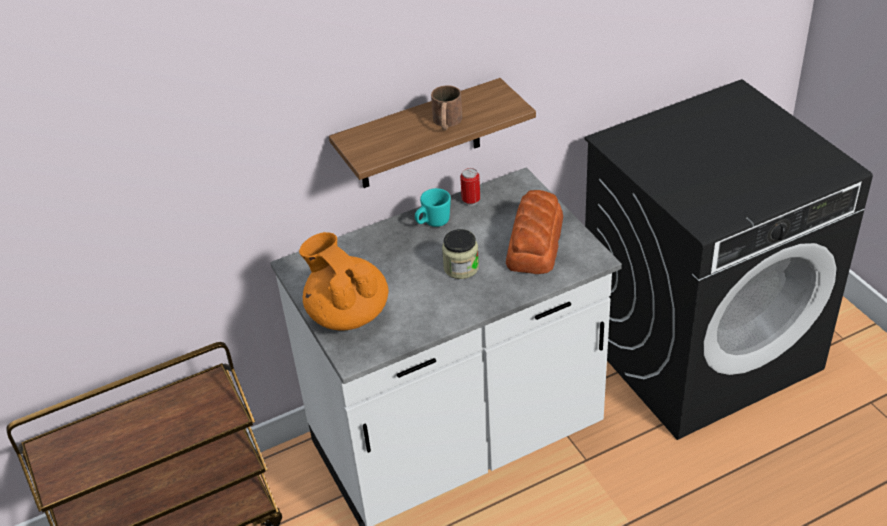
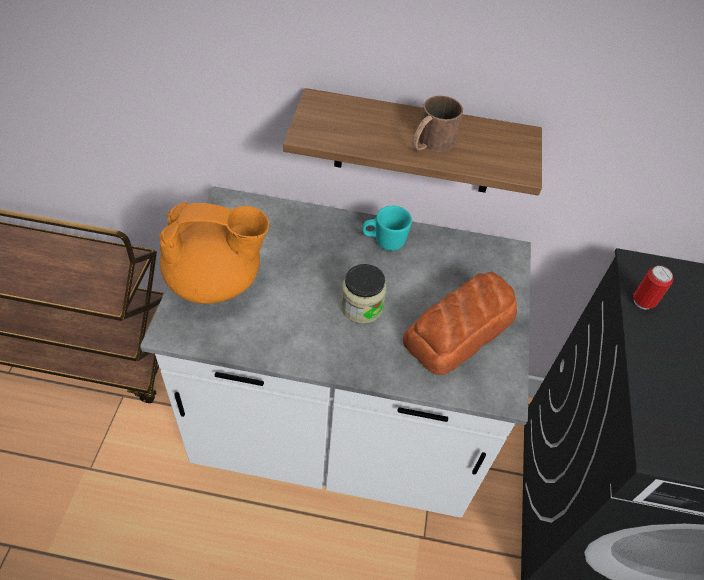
camera: 30 degrees right, 10 degrees up
orange teapot [299,232,389,331] -> orange teapot turned 90 degrees clockwise [159,202,269,304]
can [460,168,480,206] -> can moved to [633,266,673,310]

